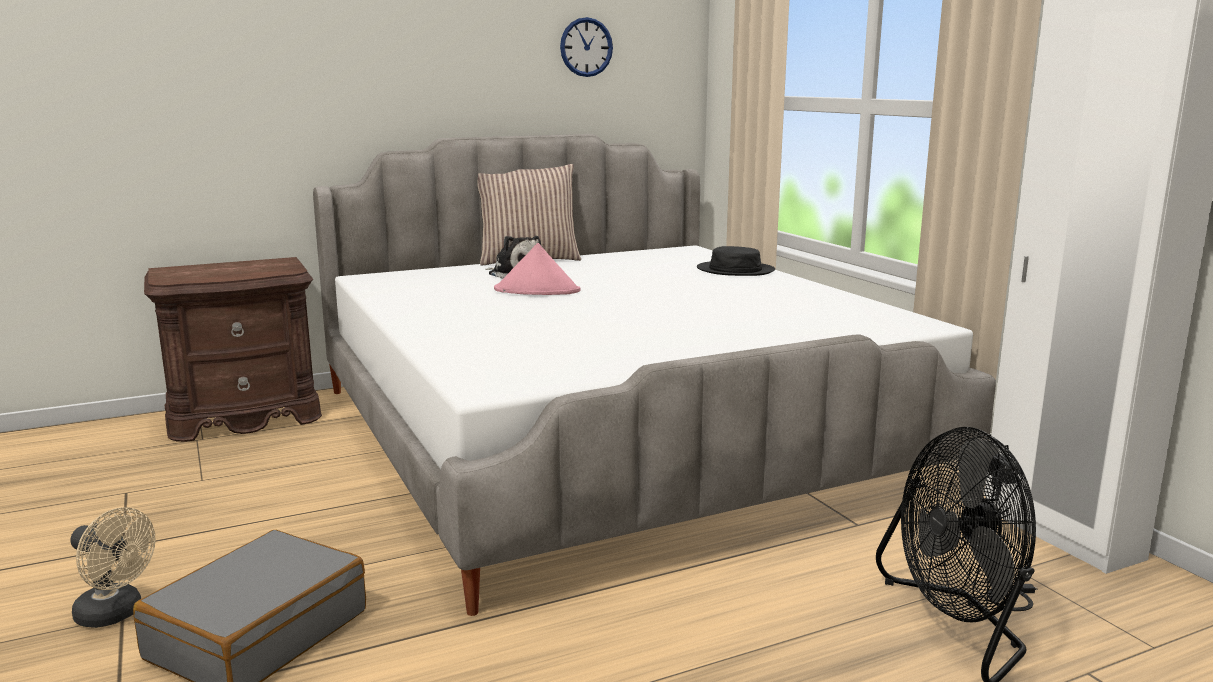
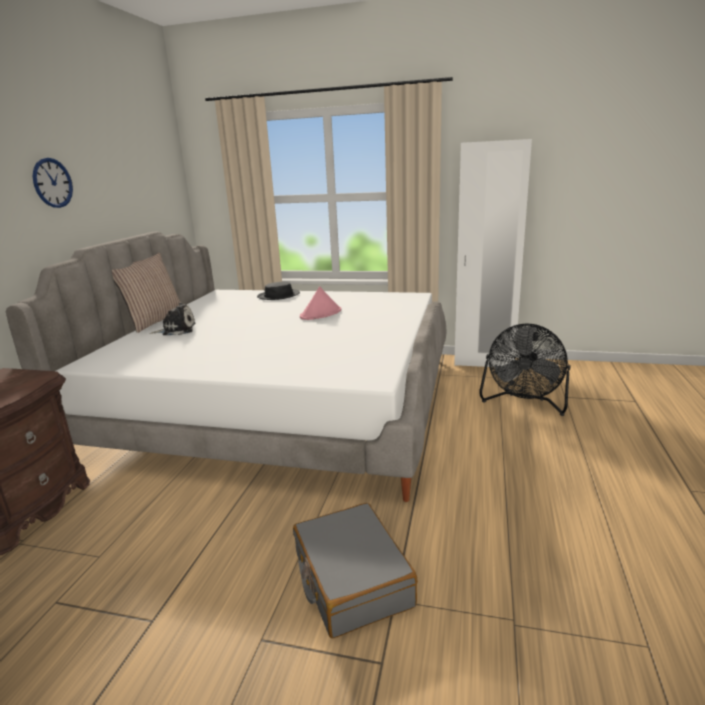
camera: 50 degrees left, 5 degrees up
beige fan [70,507,156,628] -> none
pink hat [494,243,580,295] -> pink hat moved to [300,286,341,320]
wall clock [560,17,613,77] -> wall clock moved to [33,158,73,208]

